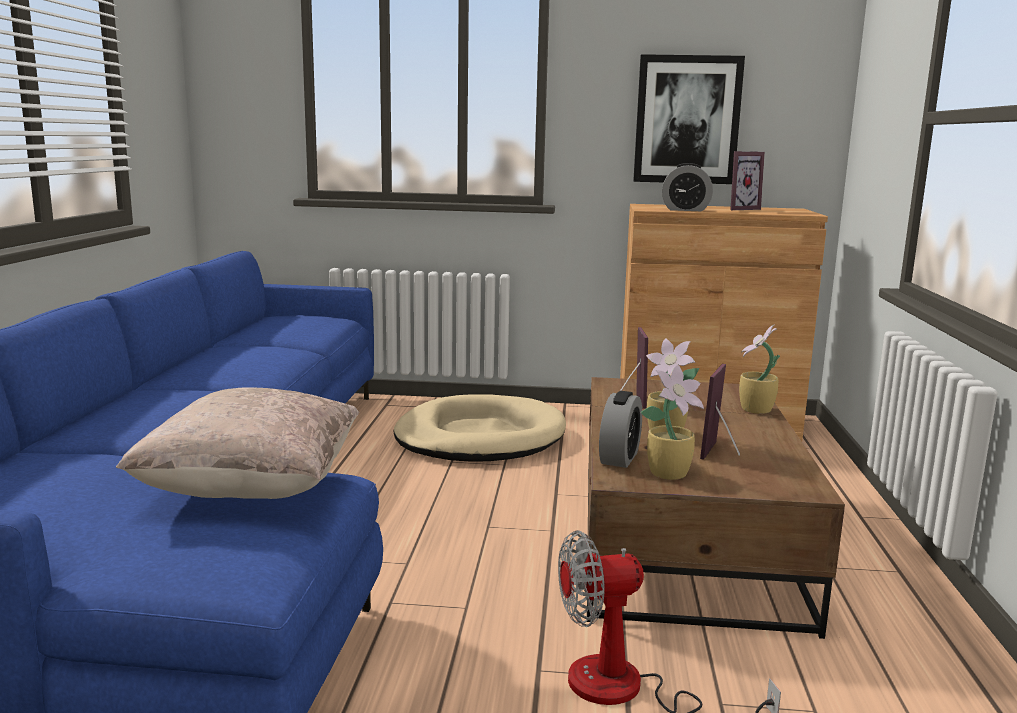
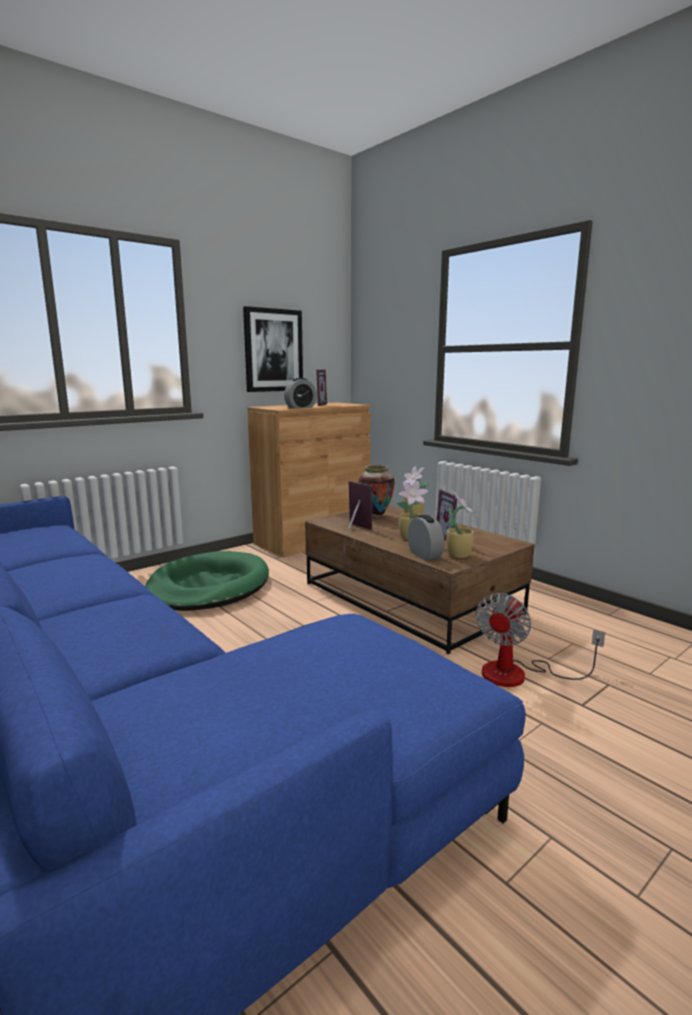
camera: 45 degrees left, 0 degrees up
beige pillow [116,387,359,499] -> none
beige dog bed [394,394,566,462] -> green dog bed [145,551,269,611]
none -> vase [358,465,395,517]

